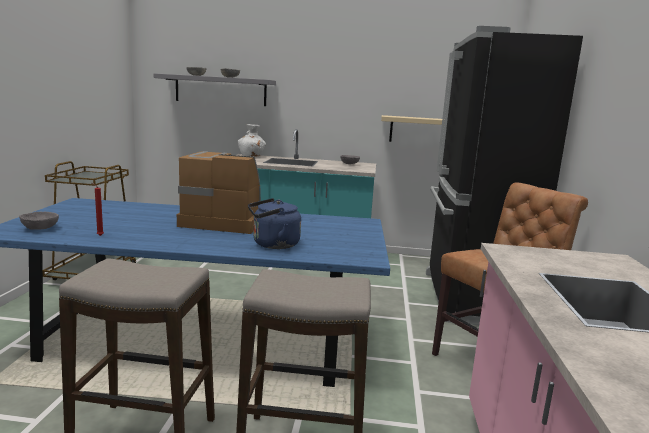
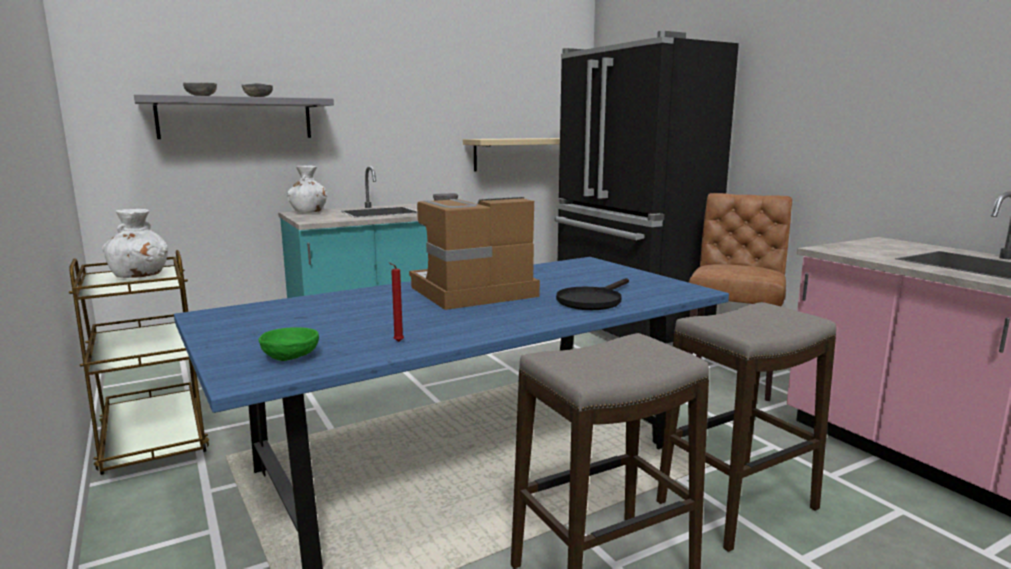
camera: 35 degrees left, 0 degrees up
grey bowl [19,212,59,229] -> green bowl [258,327,319,361]
blue kettle [248,198,301,249] -> black frying pan [556,278,629,310]
none -> white vase [102,209,168,278]

